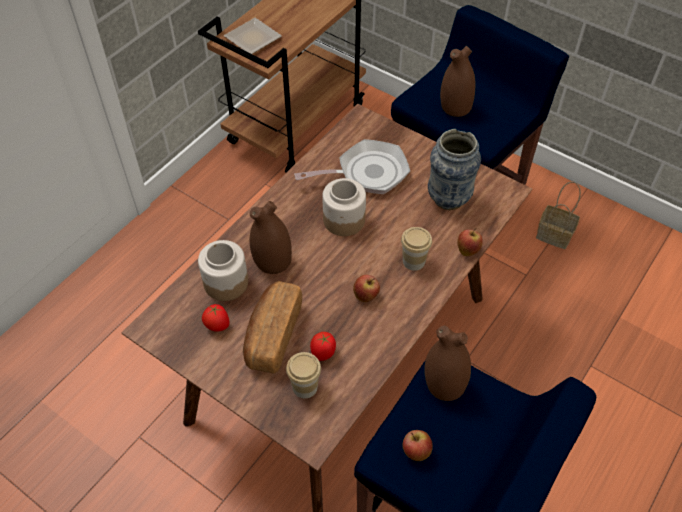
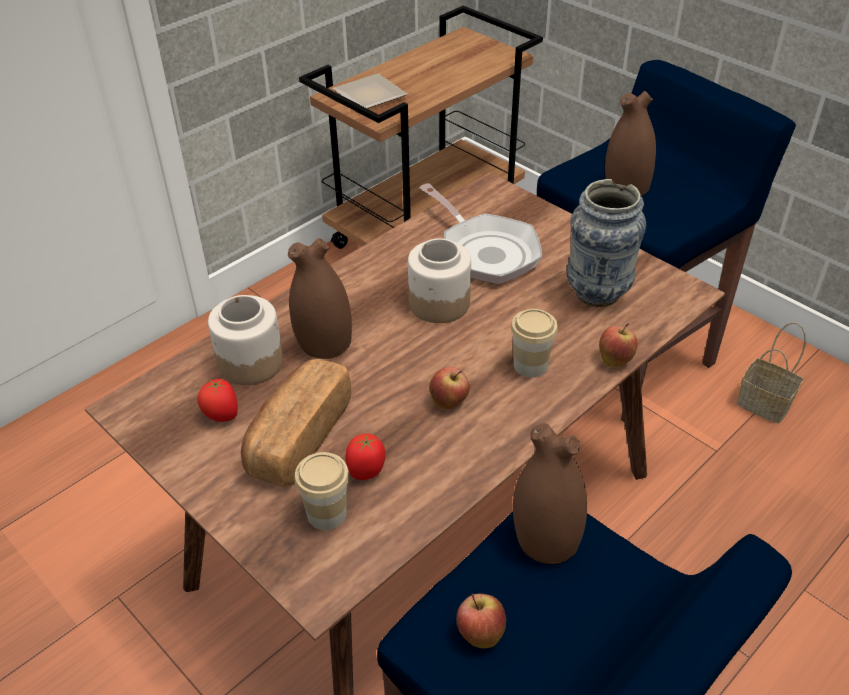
camera: 10 degrees right, 10 degrees down
frying pan [294,139,410,194] -> frying pan turned 60 degrees clockwise [419,183,542,284]

